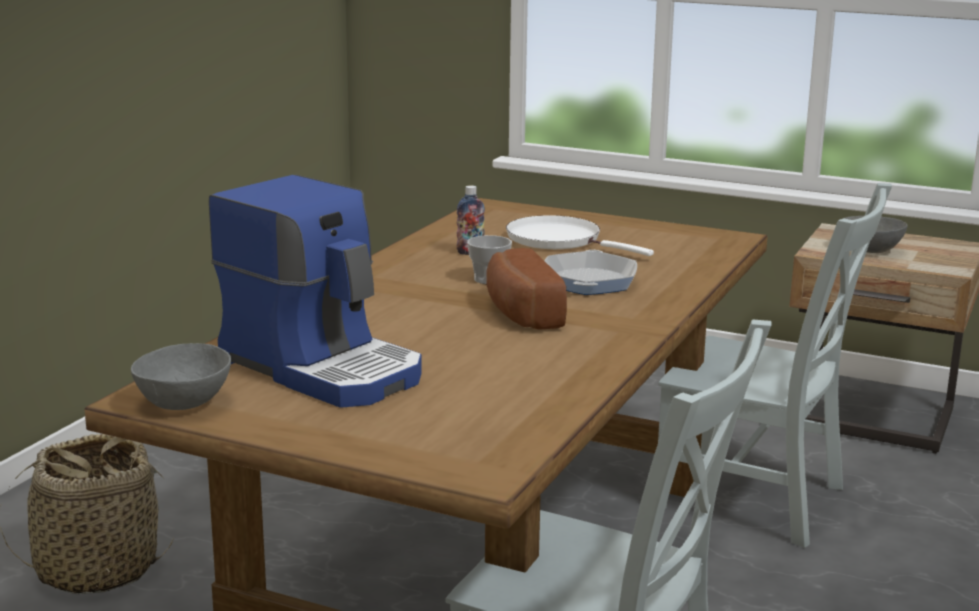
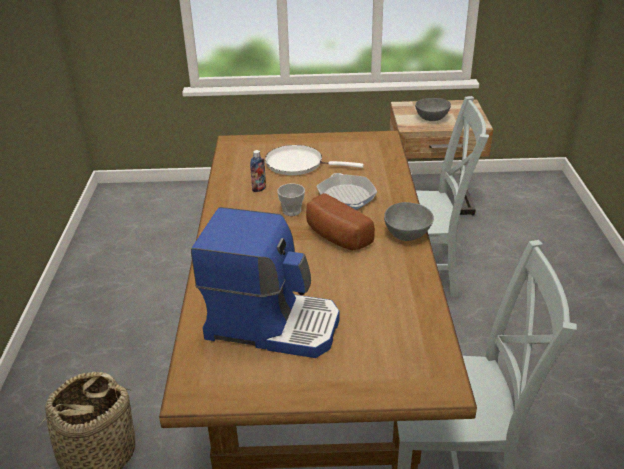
camera: 25 degrees left, 15 degrees up
grey bowl [131,343,231,410] -> grey bowl moved to [384,202,434,241]

